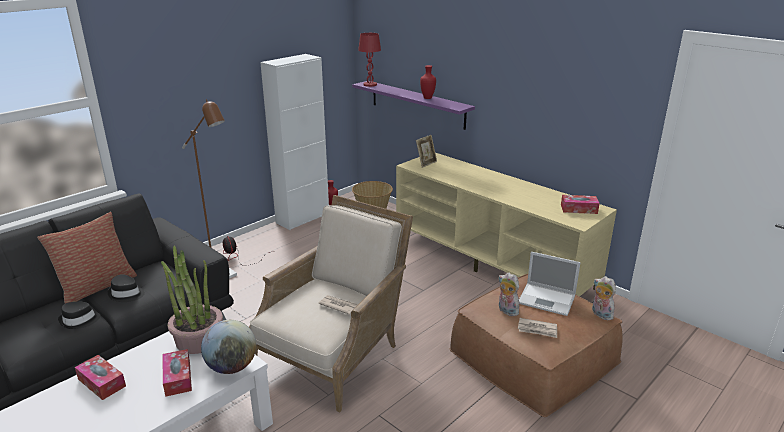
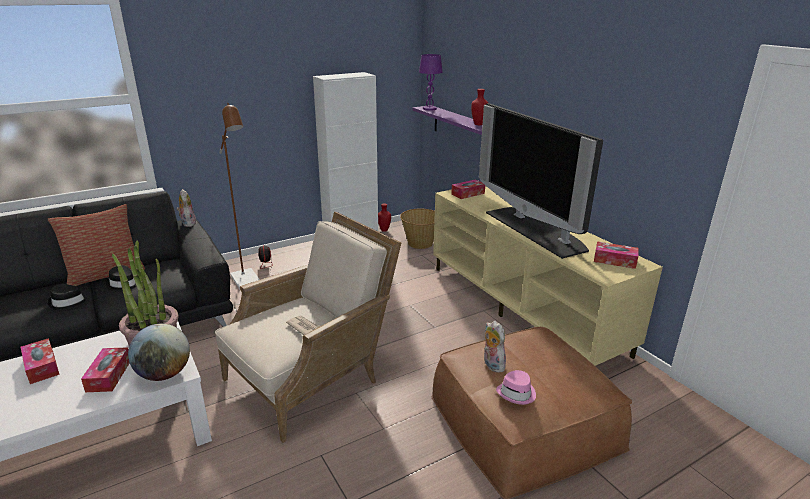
camera: 15 degrees right, 0 degrees up
red table lamp [358,33,381,87] -> purple table lamp [419,54,443,111]
picture frame [416,135,437,168] -> tissue box [451,179,485,199]
newspaper [518,318,557,338] -> pink hat [496,370,536,405]
laptop [519,252,581,316] -> none
plush toy [592,276,616,320] -> plush toy moved to [176,189,196,227]
none -> television [479,103,603,259]

